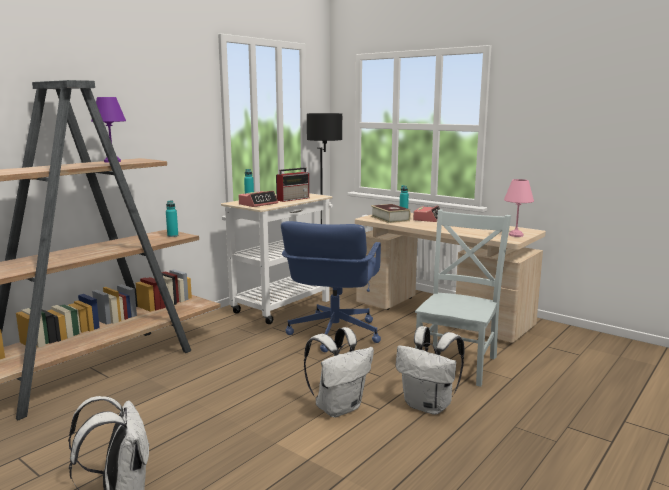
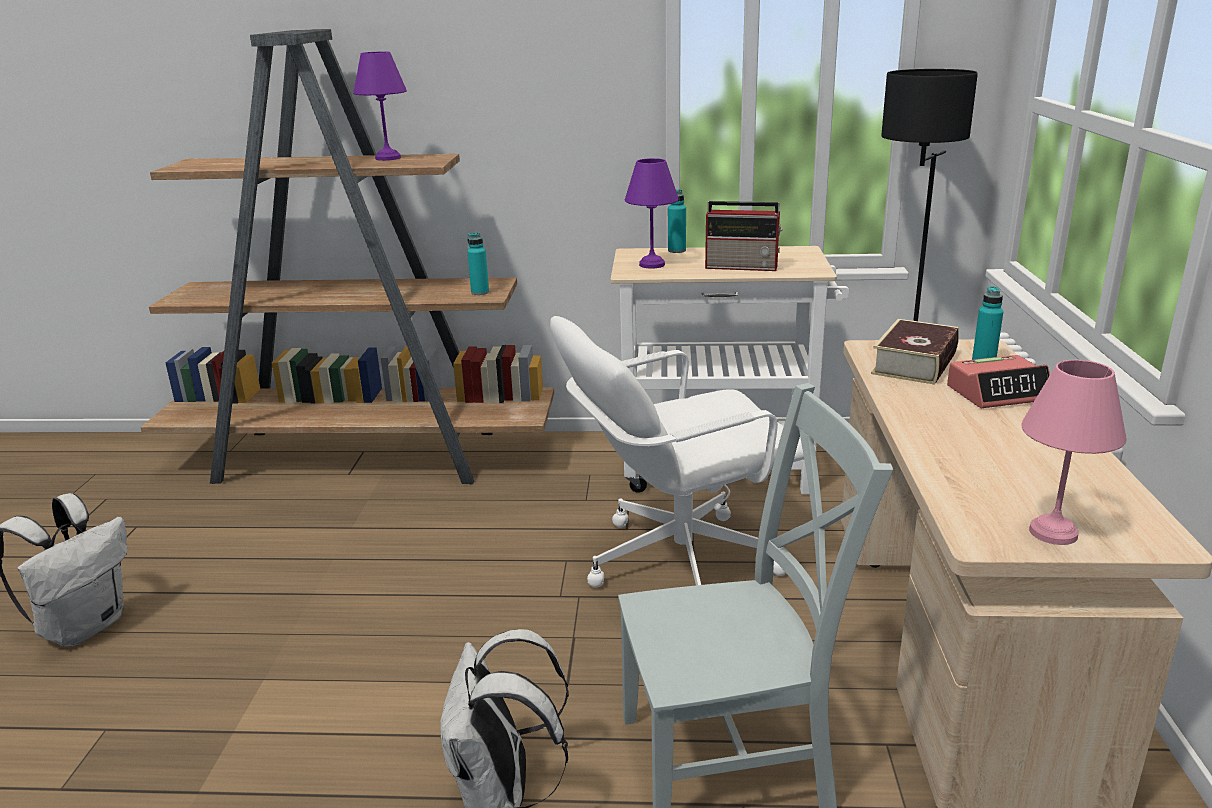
camera: 55 degrees right, 10 degrees up
alarm clock [238,191,278,207] -> purple table lamp [625,158,679,269]
blue office chair [281,221,381,352] -> white office chair [550,316,817,588]
white backpack [304,327,374,418] -> none

